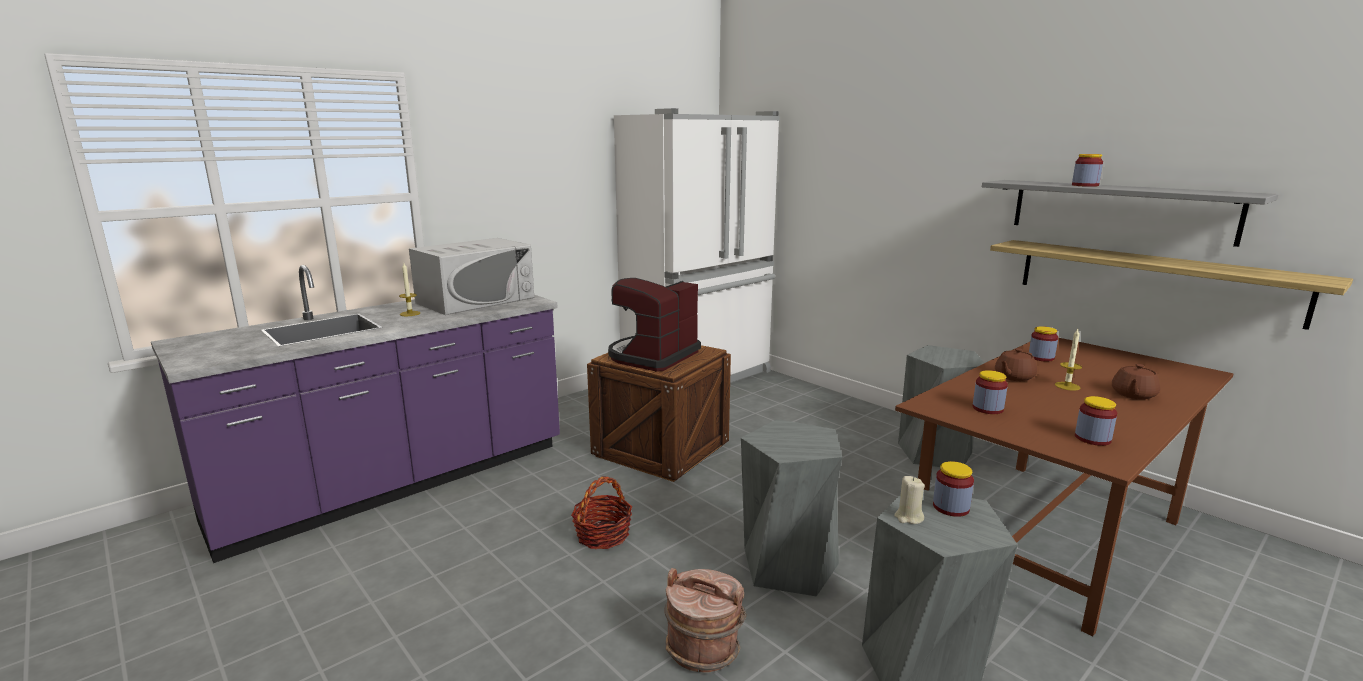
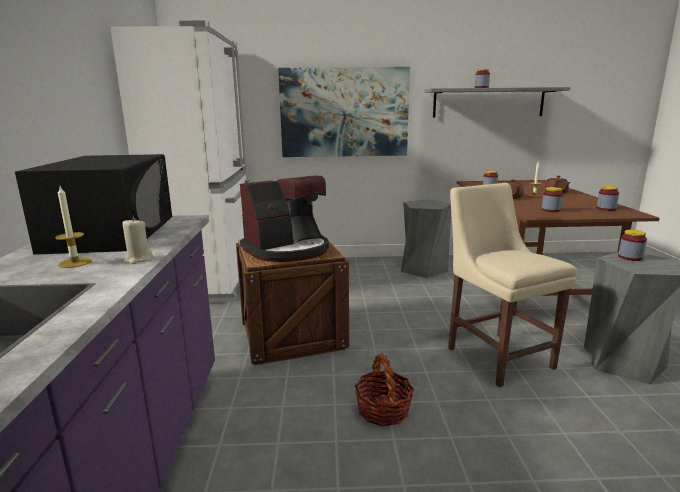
camera: 50 degrees left, 0 degrees up
white microwave [409,238,534,315] -> black microwave [15,154,172,255]
coffee machine [608,278,701,372] -> coffee machine turned 105 degrees counterclockwise [240,176,329,262]
brown bucket [665,568,746,673] -> none
grey stool [741,419,842,596] -> beige chair [448,183,577,387]
beige candle [894,476,925,524] -> beige candle moved to [123,218,153,264]
shelf [990,240,1353,330] -> none
none -> picture [278,67,410,157]

